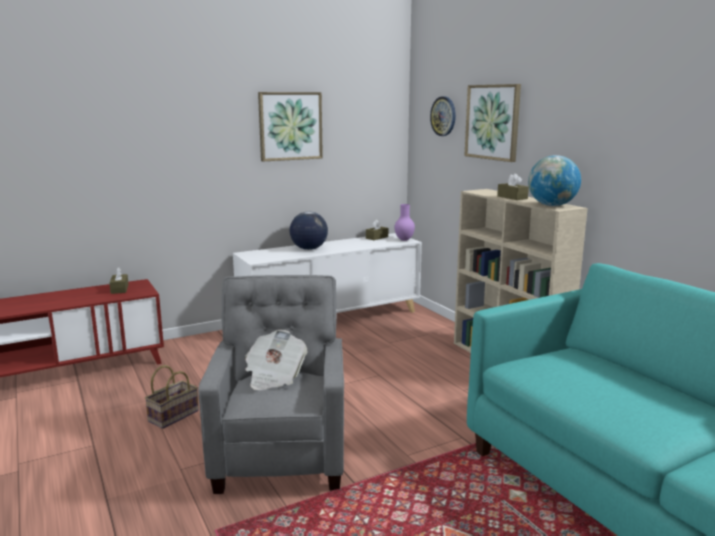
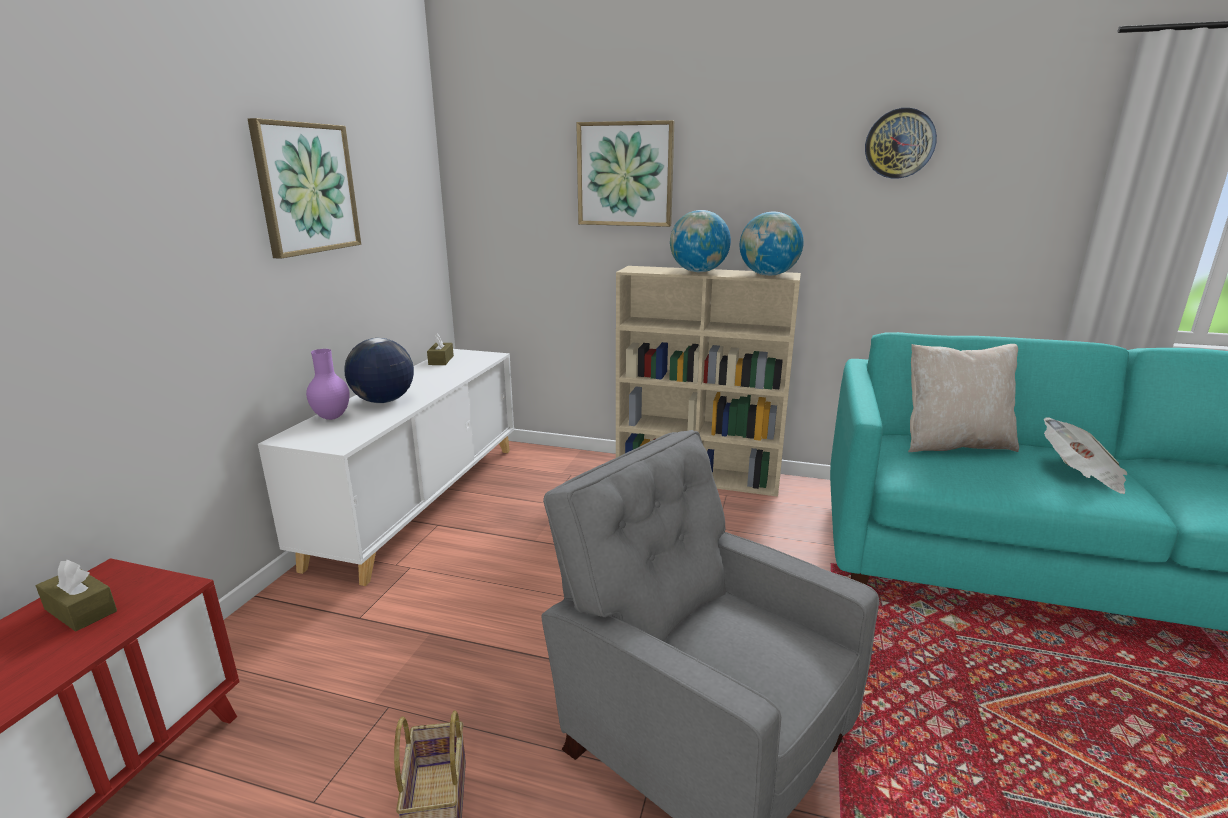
camera: 45 degrees left, 5 degrees up
newspaper [245,330,308,390] -> newspaper moved to [1044,417,1127,494]
purple vase [394,204,415,241] -> purple vase moved to [306,349,350,420]
wall clock [430,97,456,136] -> wall clock moved to [865,108,937,179]
brown tissue box [497,173,529,200] -> globe [670,210,731,272]
none -> beige pillow [908,344,1019,452]

